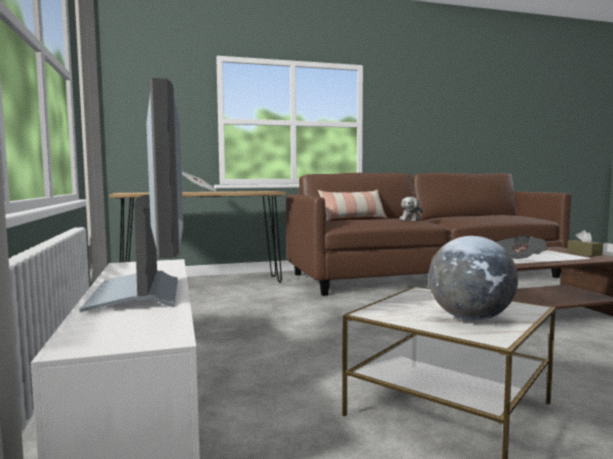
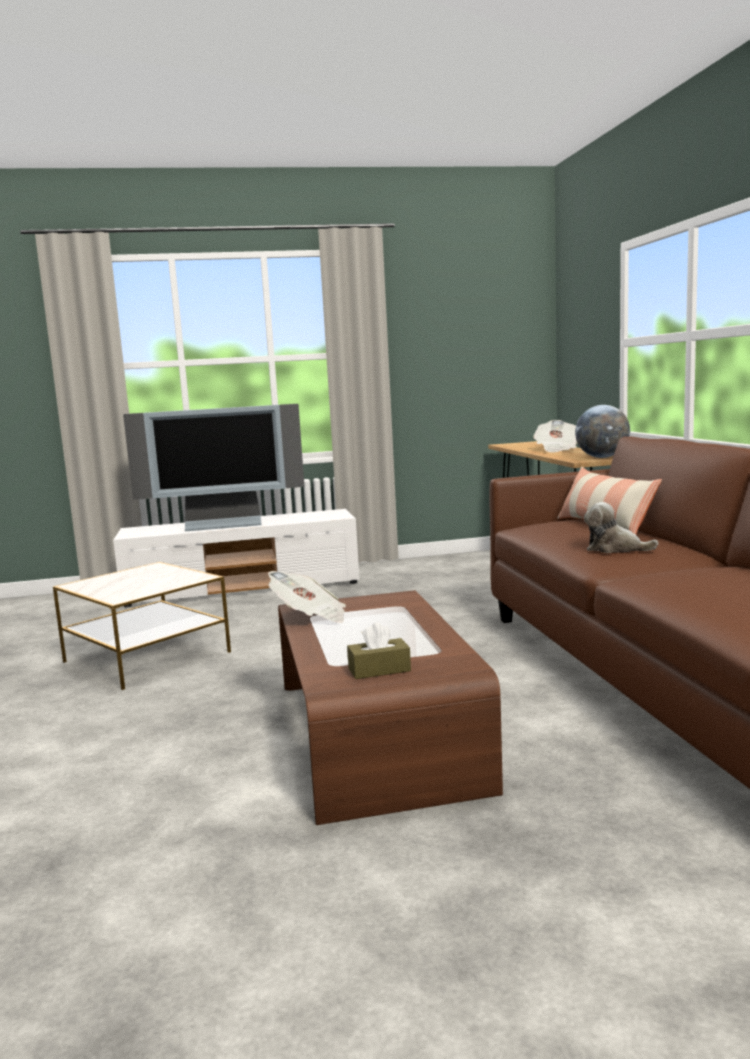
camera: 95 degrees right, 5 degrees up
globe [429,236,518,321] -> globe moved to [575,405,630,458]

